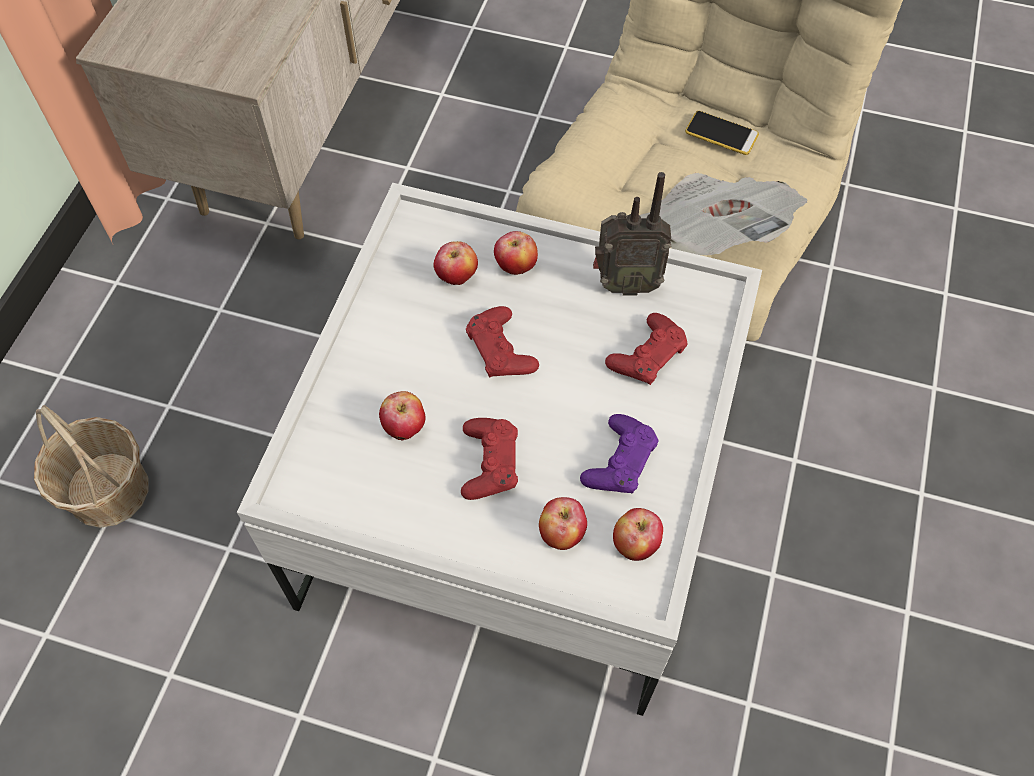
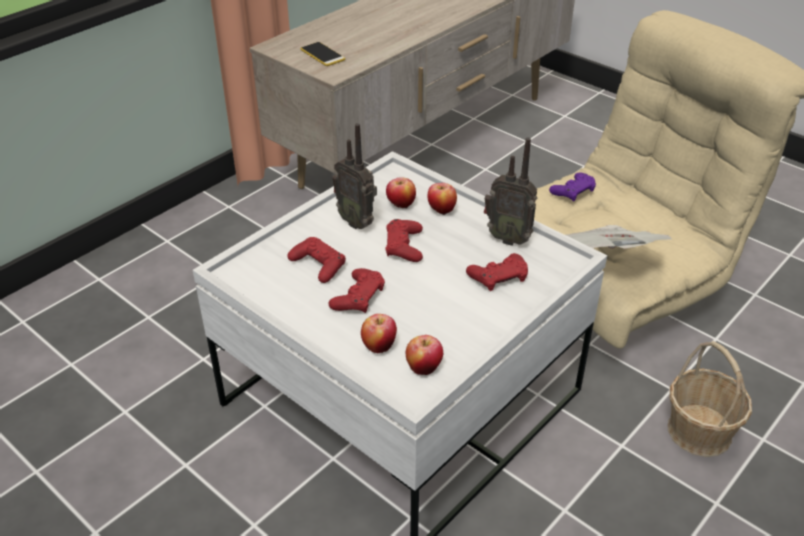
camera: 25 degrees right, 20 degrees down
basket [34,405,148,528] -> basket moved to [668,341,752,457]
apple [379,391,426,441] -> red game controller [287,237,346,283]
purple game controller [580,414,659,493] -> purple game controller moved to [549,172,596,202]
phone [685,111,759,155] -> phone moved to [301,42,345,66]
none -> radio [332,123,377,229]

